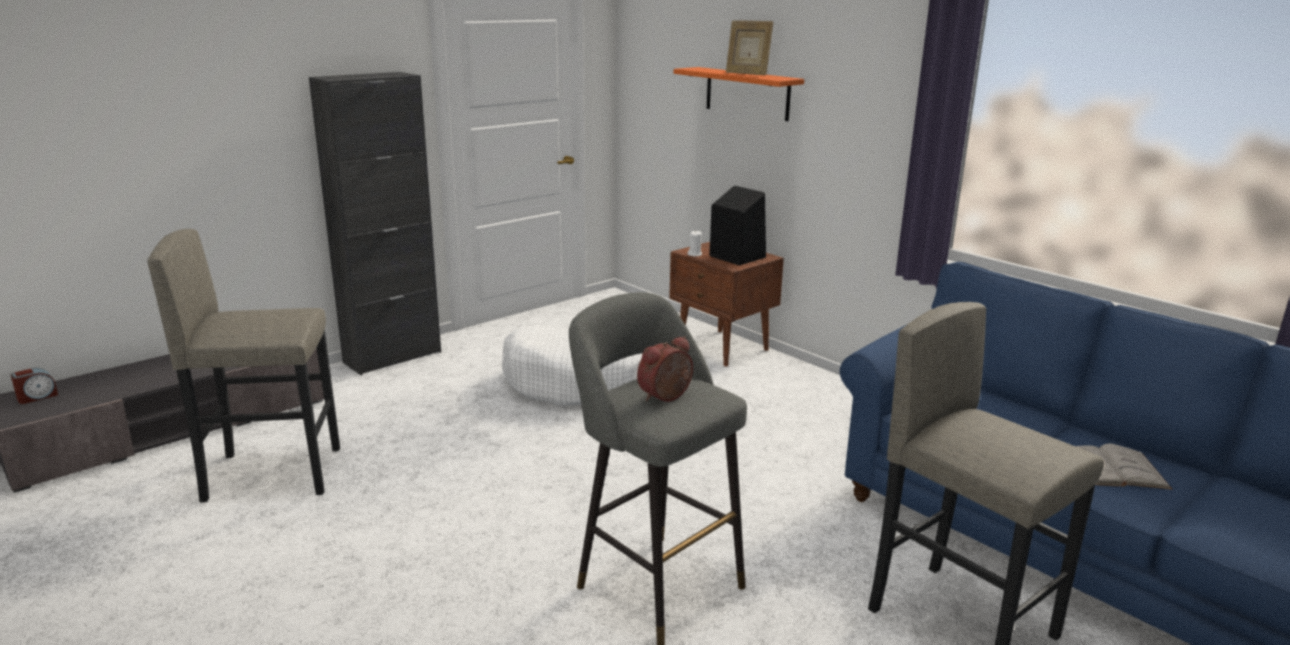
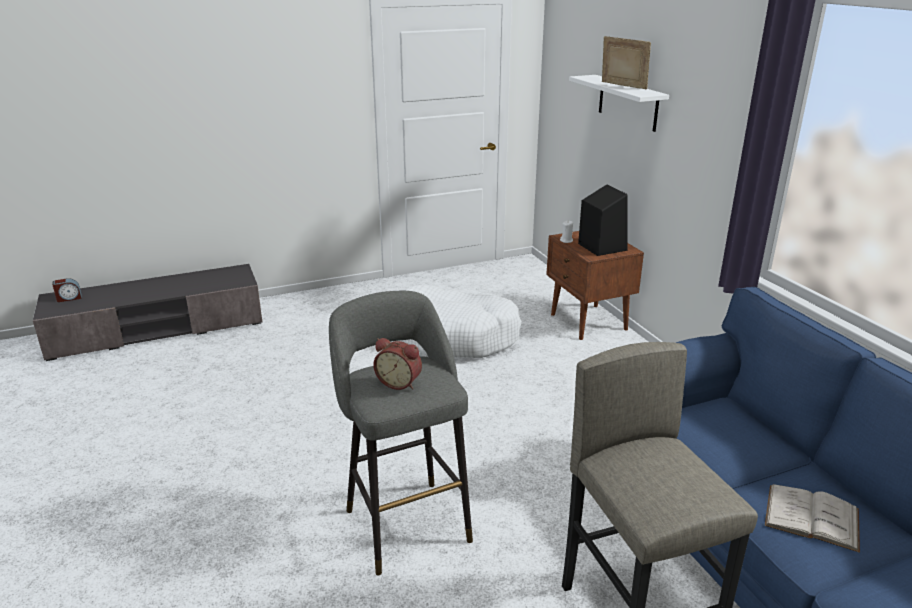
camera: 20 degrees right, 5 degrees up
grey stool [147,229,340,502] -> none
black cabinet [309,72,441,375] -> none
alarm clock [637,336,693,402] -> alarm clock turned 135 degrees counterclockwise [373,338,422,390]
orange shelf [674,67,804,121] -> white shelf [569,75,669,132]
picture frame [726,20,773,75] -> picture frame turned 150 degrees clockwise [602,36,651,89]

